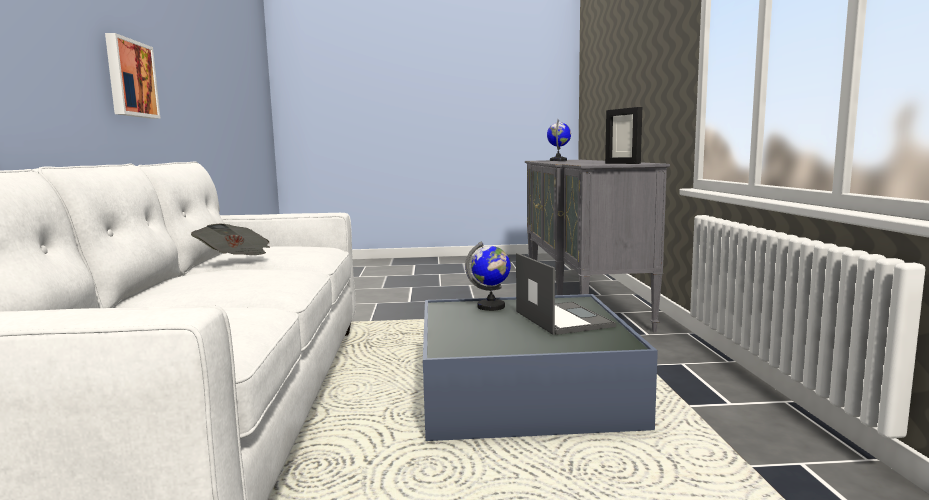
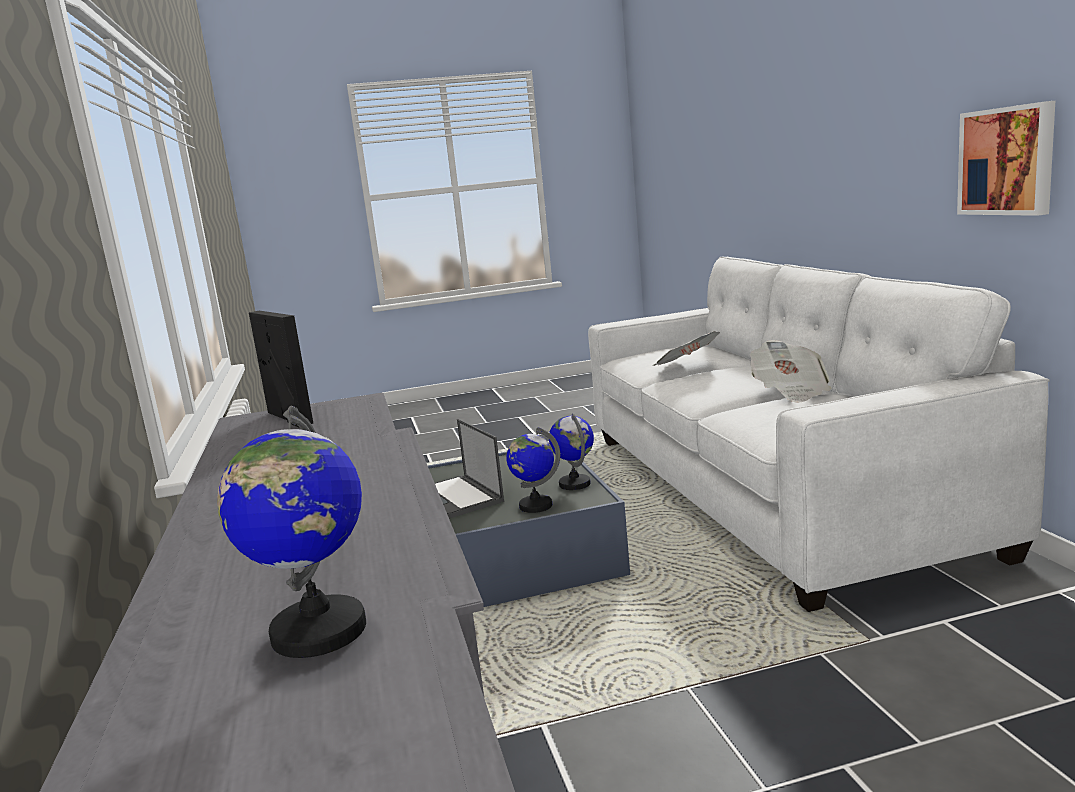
camera: 170 degrees right, 5 degrees up
none -> globe [549,413,594,490]
none -> newspaper [653,331,720,366]

